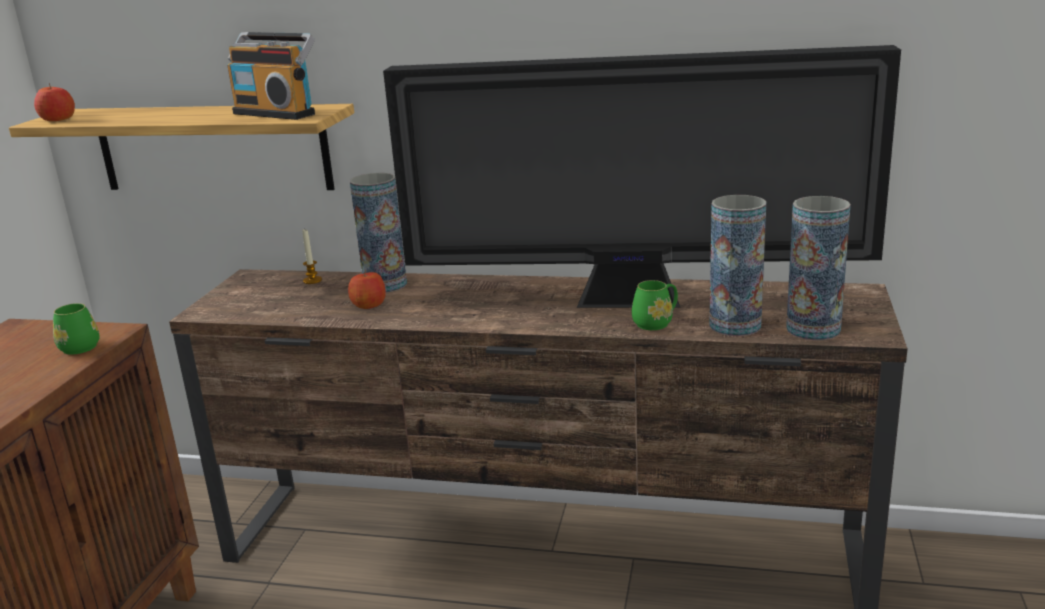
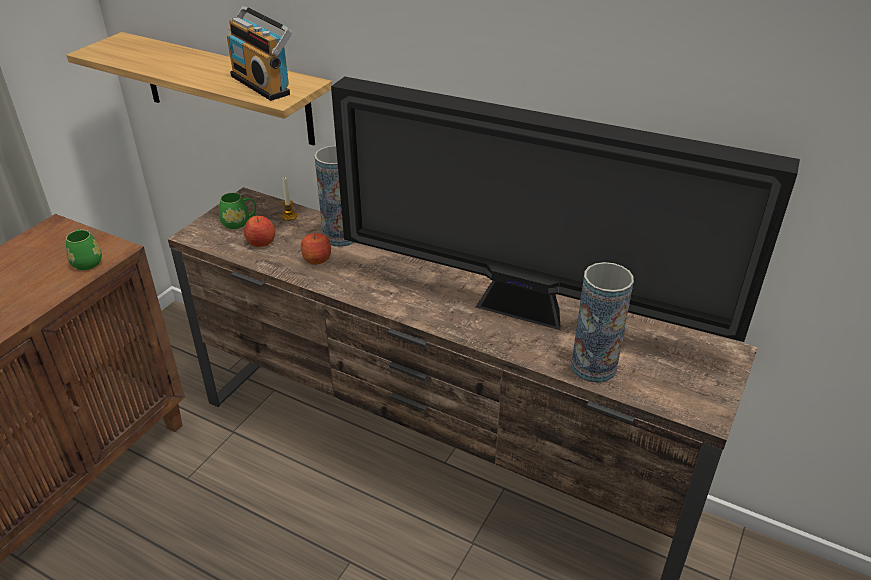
camera: 15 degrees right, 15 degrees up
apple [34,83,75,121] -> apple moved to [244,216,275,247]
green mug [632,280,678,330] -> green mug moved to [219,193,256,229]
vase [786,196,851,340] -> none

